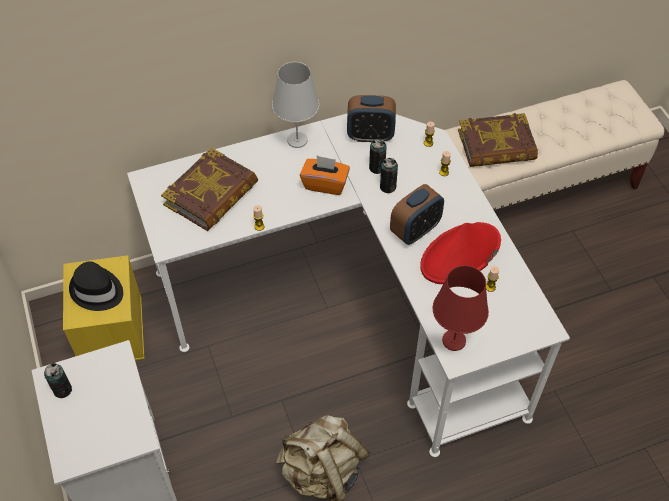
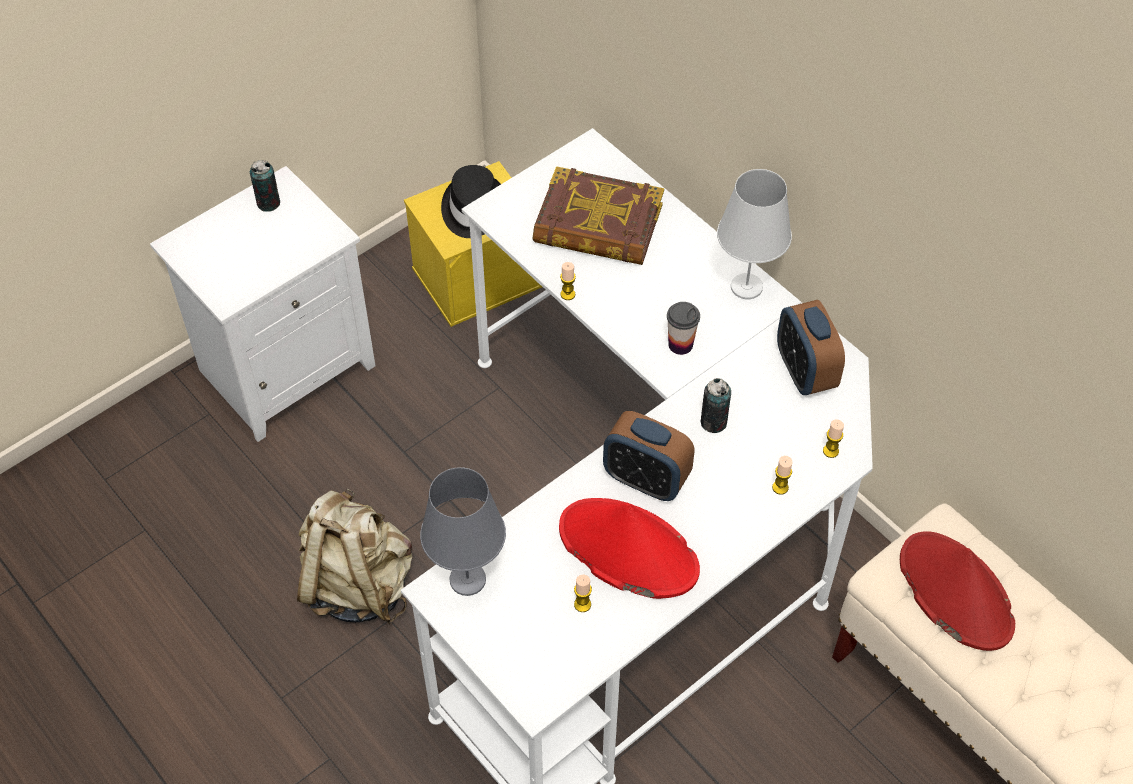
camera: 70 degrees right, 0 degrees up
orange tissue box [300,155,350,195] -> cup [667,302,700,355]
can [369,139,387,174] -> none
red table lamp [433,265,489,351] -> grey table lamp [420,467,506,596]
book [458,113,538,167] -> red hat [900,531,1015,651]

